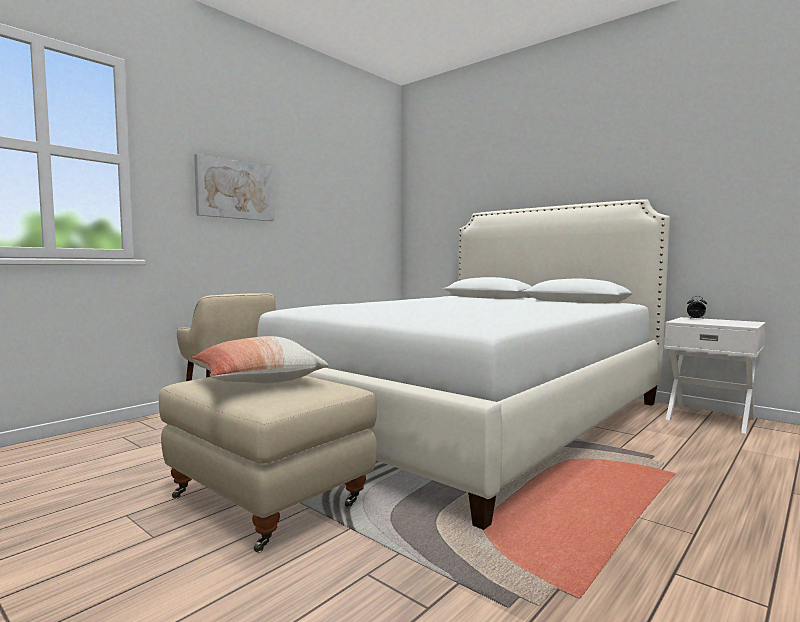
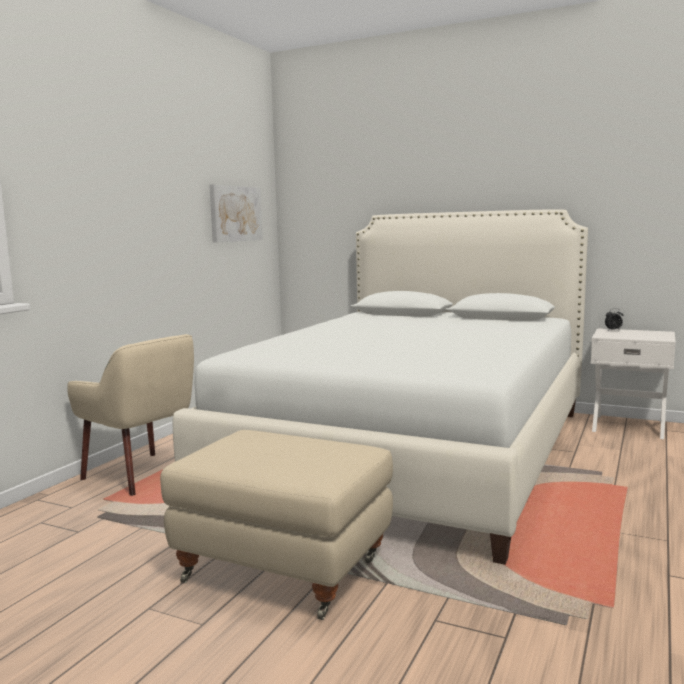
camera: 15 degrees left, 5 degrees up
pillow [191,336,329,383] -> none
picture [194,154,274,221] -> picture moved to [209,184,263,242]

